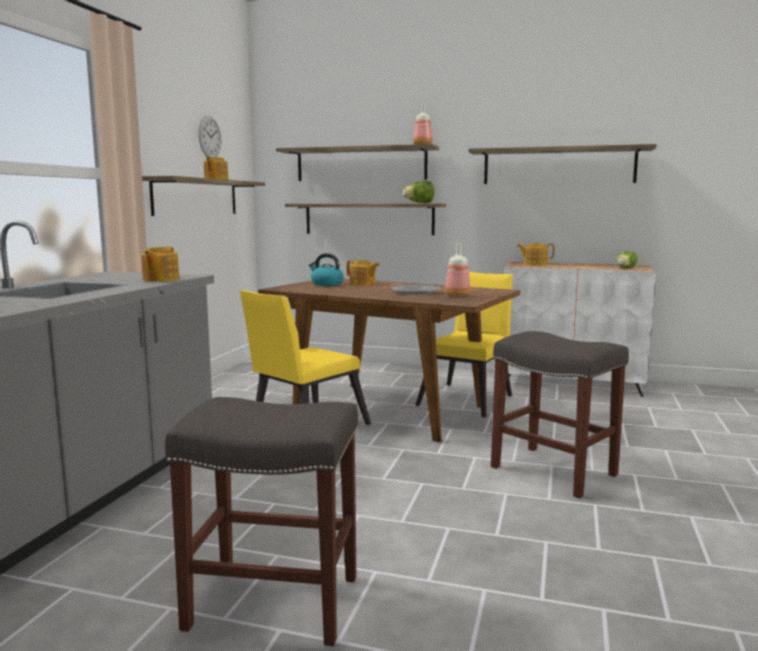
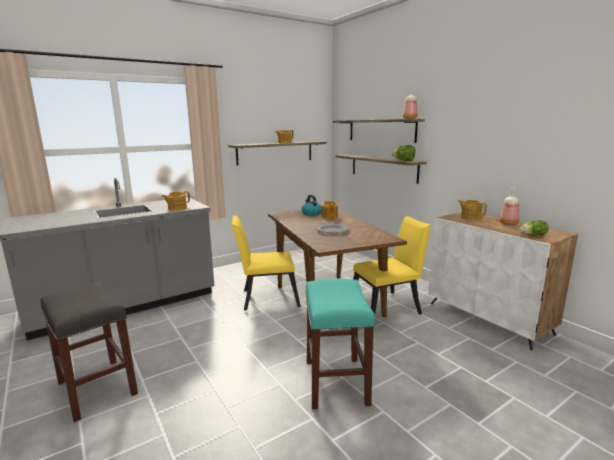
camera: 40 degrees right, 5 degrees up
wall clock [199,116,221,157] -> none
bottle [445,243,471,297] -> bottle moved to [499,188,519,225]
shelf [469,144,657,184] -> none
grey stool [491,331,629,498] -> turquoise stool [305,279,375,409]

